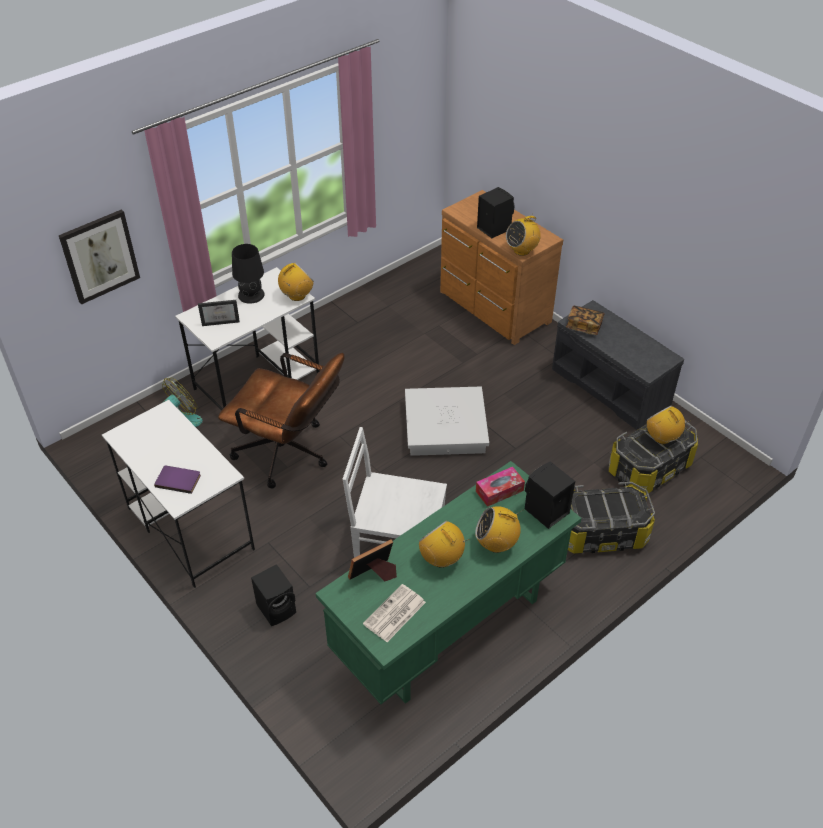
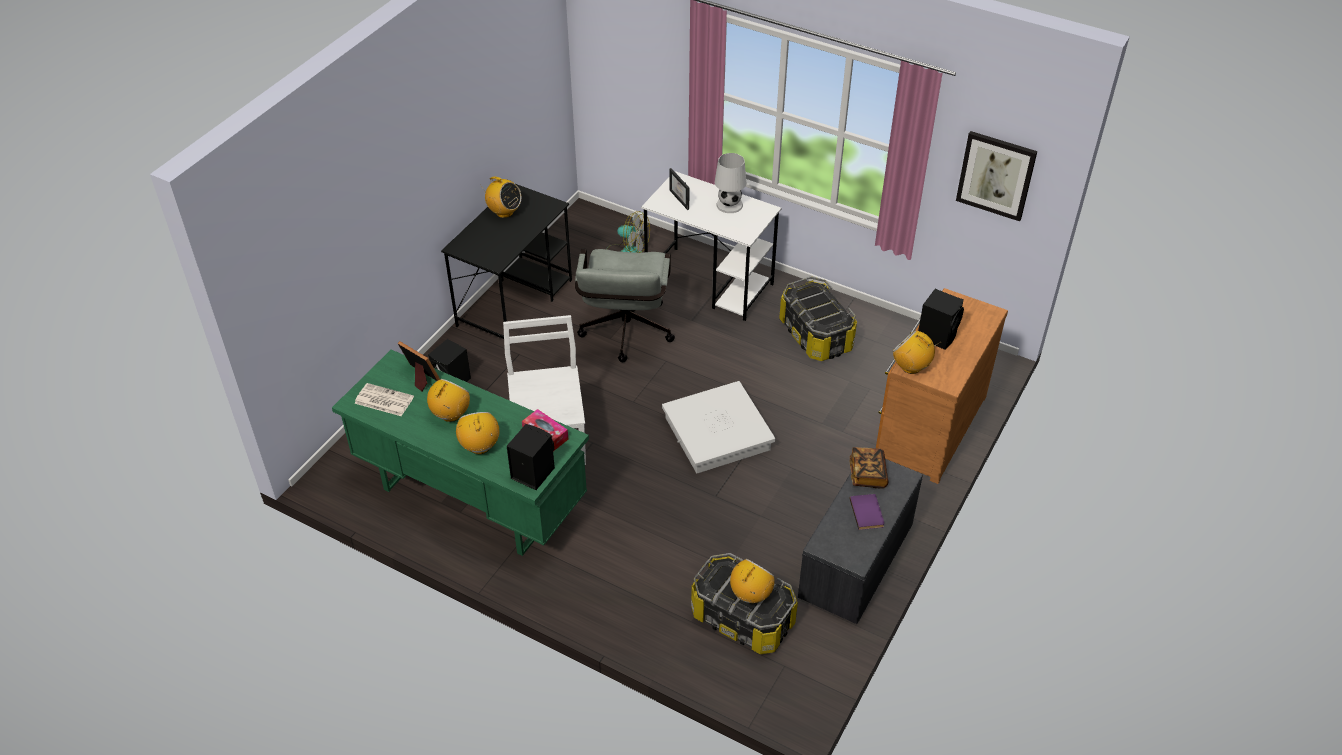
camera: 70 degrees right, 0 degrees up
picture [59,209,140,305] -> picture moved to [956,131,1038,221]
white desk [102,400,255,588] -> black desk [441,184,572,339]
purple book [154,466,201,494] -> purple book moved to [850,494,884,530]
brown office chair [218,353,344,488] -> grey office chair [575,249,675,362]
black table lamp [232,244,265,304] -> white table lamp [715,153,746,213]
radio [278,263,314,301] -> radio moved to [480,177,521,218]
storage box [568,482,655,554] -> storage box moved to [779,277,857,361]

